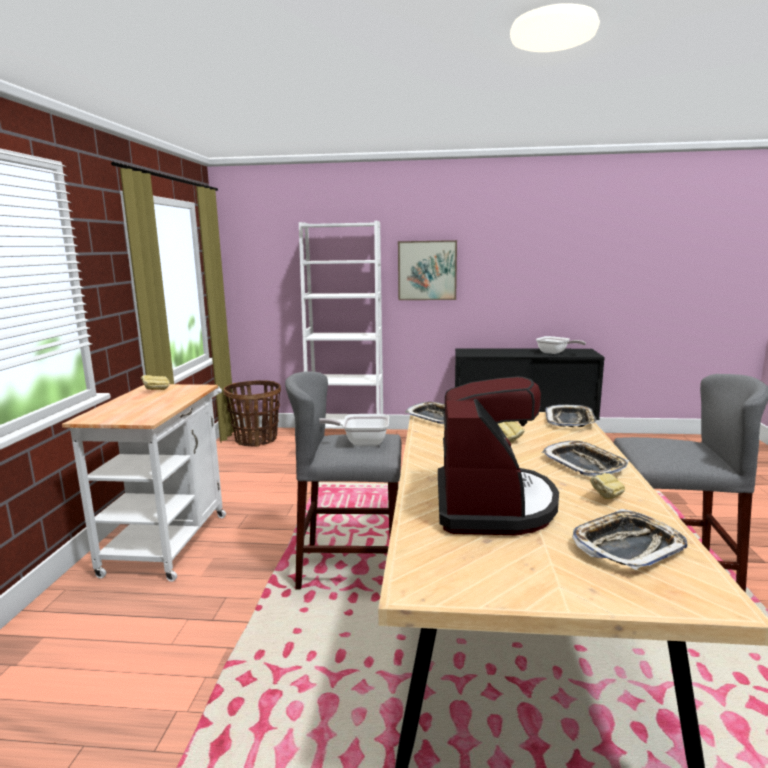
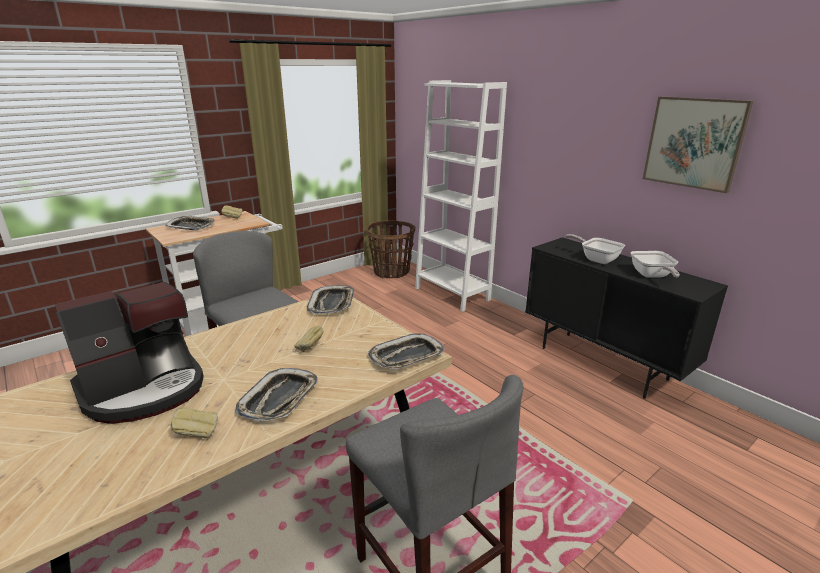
camera: 45 degrees right, 10 degrees up
frying pan [319,414,389,446] -> frying pan moved to [565,234,625,264]
picture [398,240,457,300] -> picture moved to [643,96,753,193]
tray [572,509,688,570] -> tray moved to [165,216,214,230]

